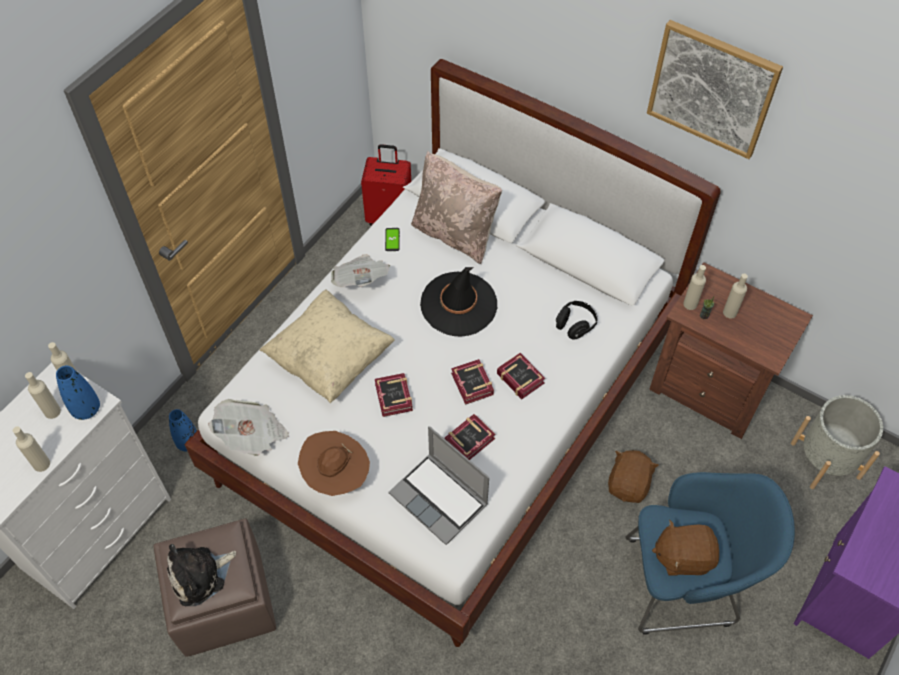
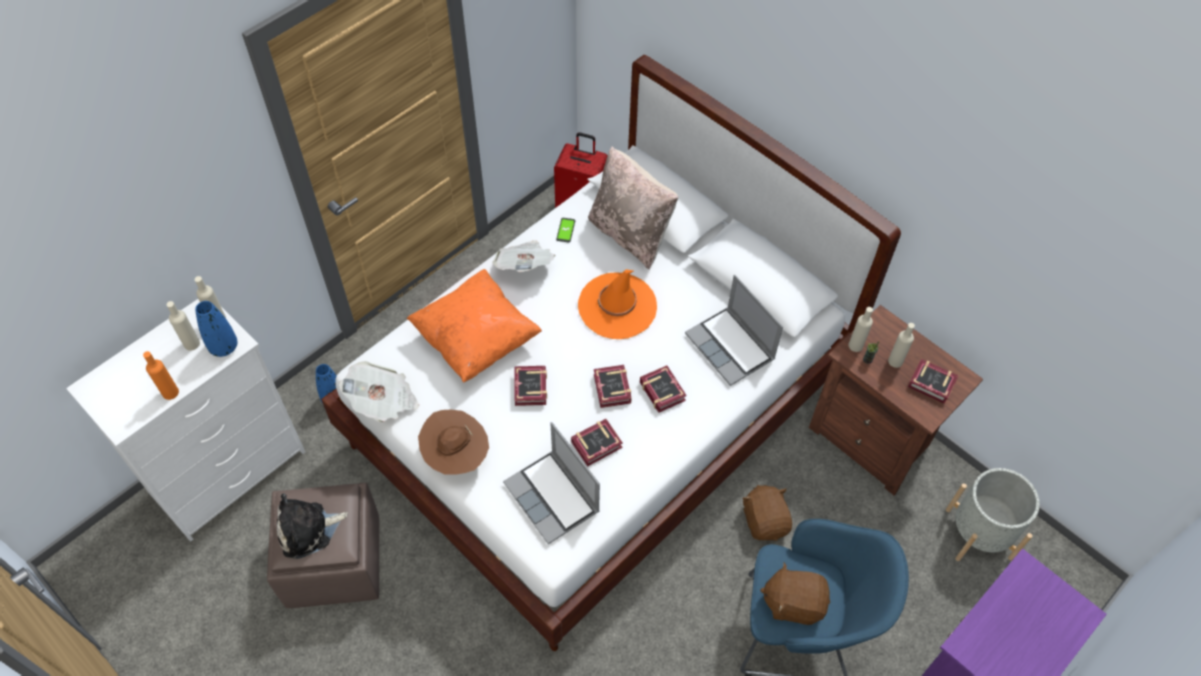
camera: 10 degrees right, 0 degrees up
beige bottle [13,426,50,472] -> orange bottle [143,351,179,400]
beige pillow [260,289,395,403] -> orange pillow [406,269,542,383]
black hat [420,267,497,336] -> orange hat [578,270,657,339]
black headphones [556,301,598,340] -> laptop [685,275,783,386]
brown plush toy [608,450,659,503] -> brown plush toy turned 45 degrees counterclockwise [742,485,792,541]
picture [647,20,783,159] -> none
none -> book [908,359,958,404]

